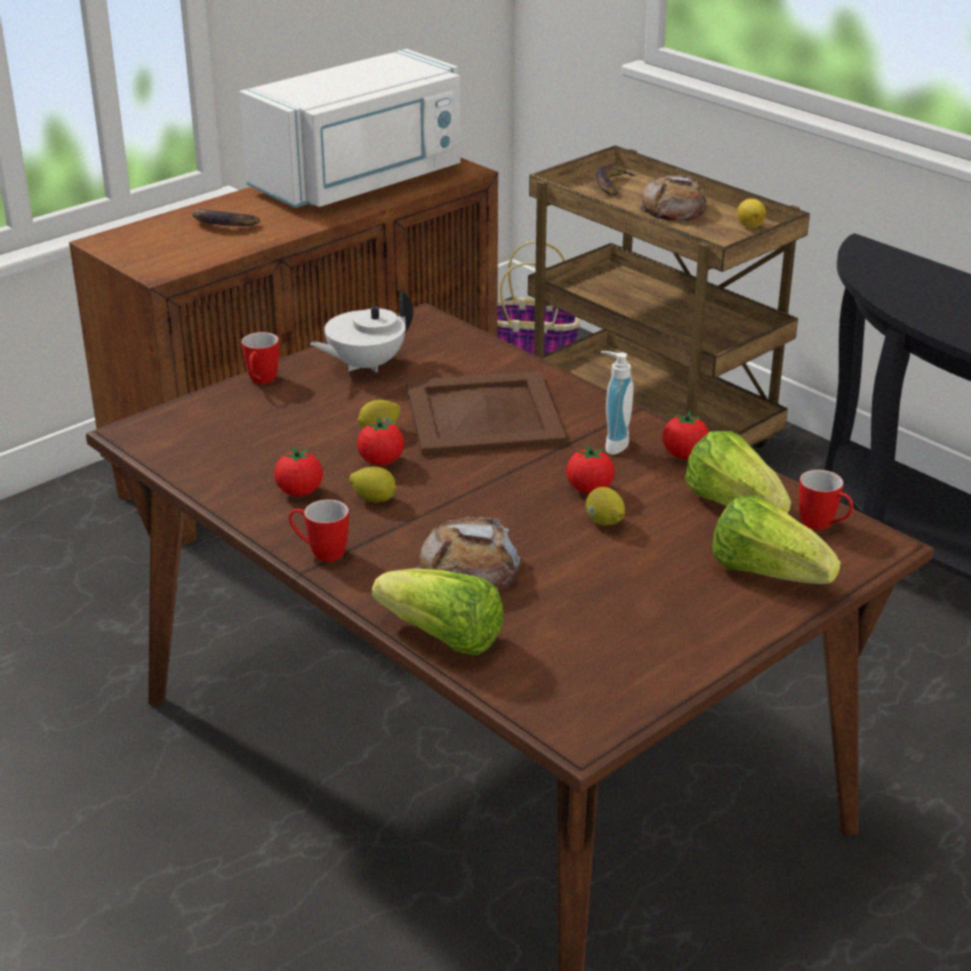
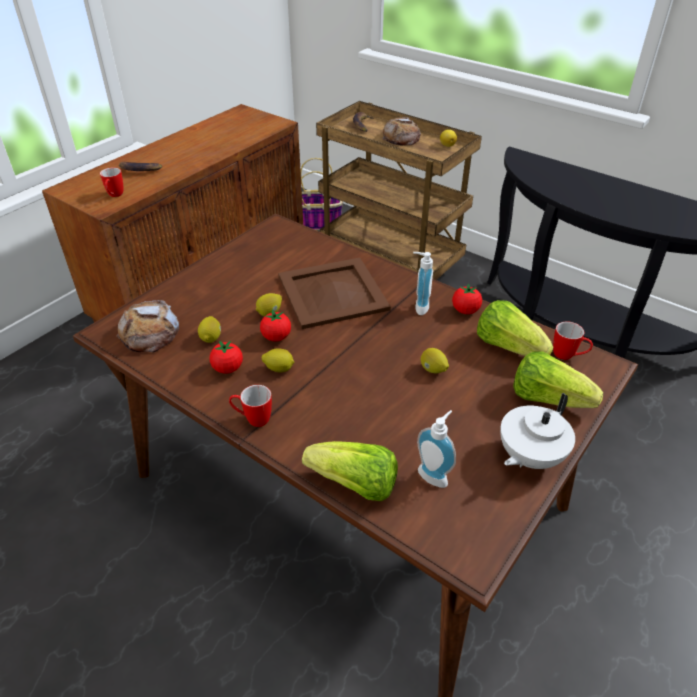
camera: 10 degrees left, 10 degrees up
white microwave [239,49,460,208] -> none
mug [242,332,279,384] -> mug moved to [100,168,123,197]
white teapot [310,290,413,373] -> white teapot moved to [500,393,575,469]
bread [417,517,520,592] -> bread moved to [117,300,179,353]
tomato [566,444,615,494] -> none
none -> lemon [198,316,221,343]
none -> soap dispenser [417,410,456,488]

